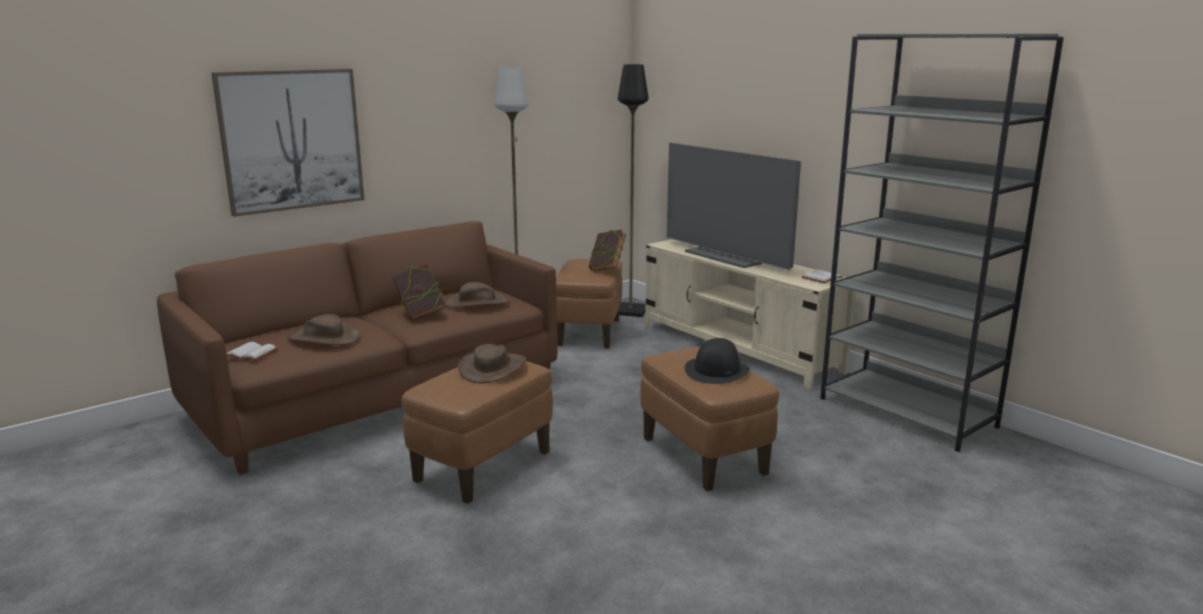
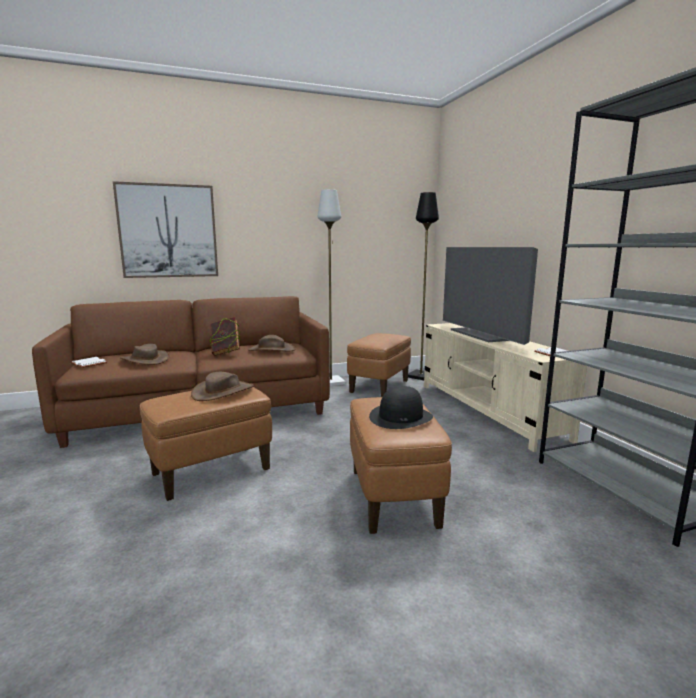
camera: 20 degrees right, 5 degrees down
book [588,229,626,271] -> none

